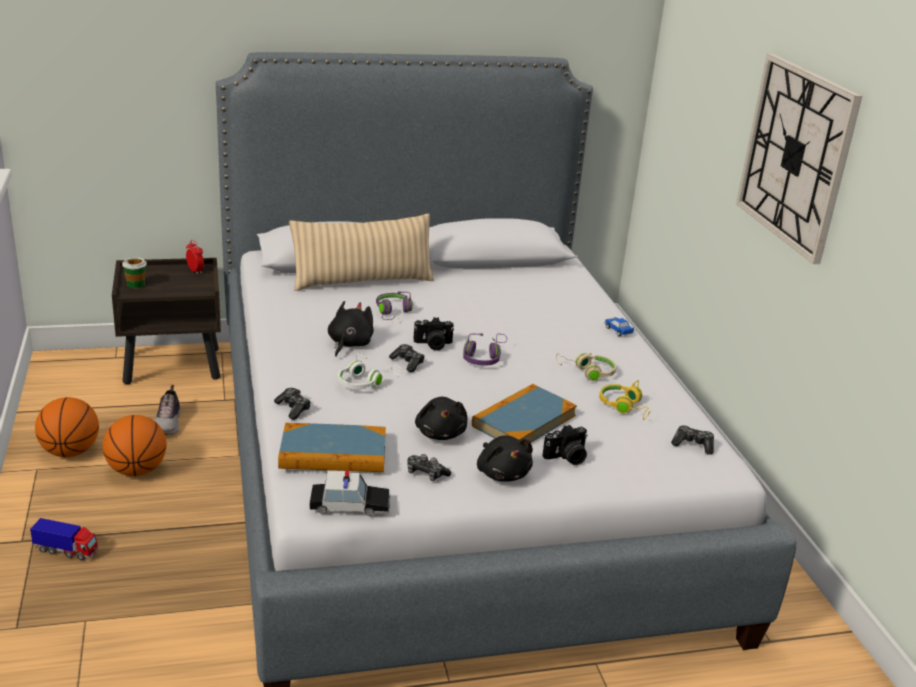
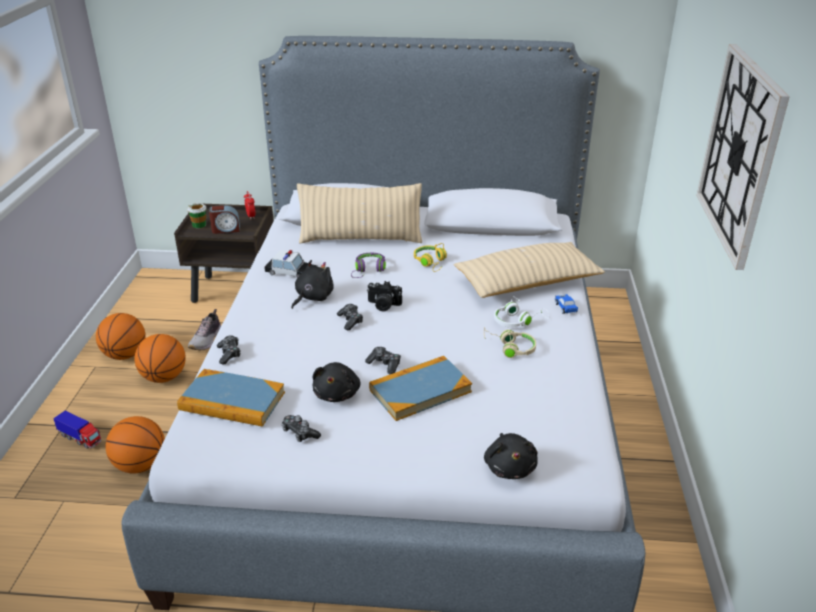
camera: 20 degrees right, 5 degrees up
toy car [310,470,390,516] -> toy car moved to [264,250,318,278]
white headphones [338,353,402,389] -> white headphones moved to [494,296,549,328]
purple headphones [463,333,507,366] -> none
black plush toy [477,435,533,482] -> black plush toy moved to [484,433,538,479]
camera [542,425,588,465] -> none
yellow headphones [599,380,651,420] -> yellow headphones moved to [414,243,447,272]
game controller [671,425,714,455] -> game controller moved to [365,347,401,374]
none -> basketball [106,416,165,473]
none -> alarm clock [209,205,240,234]
none -> beige pillow [454,242,605,298]

